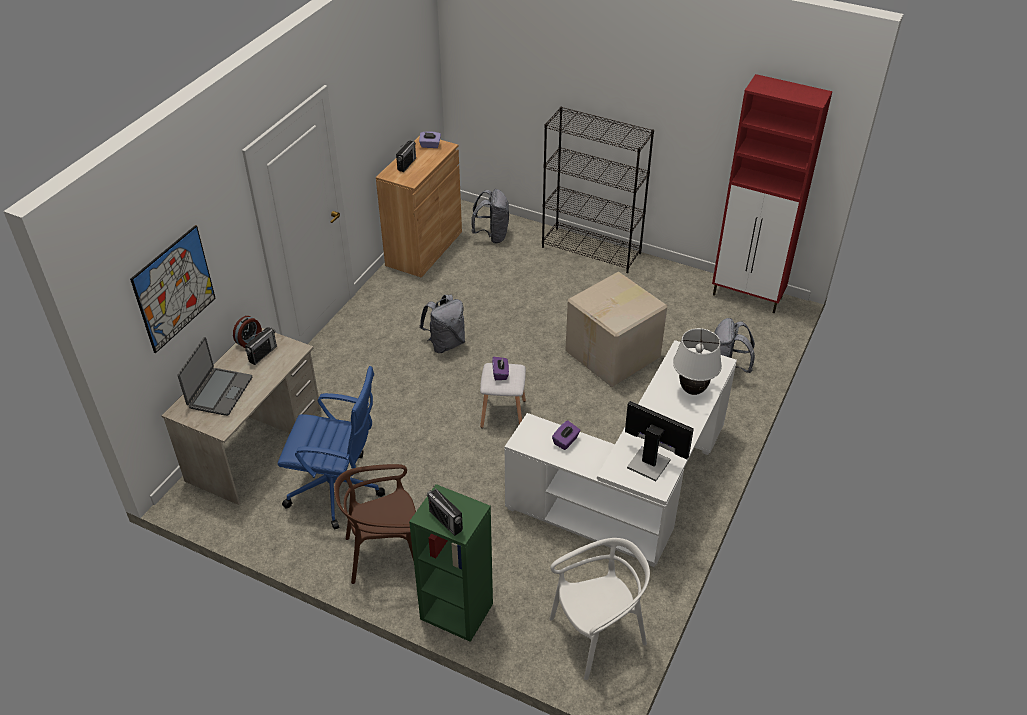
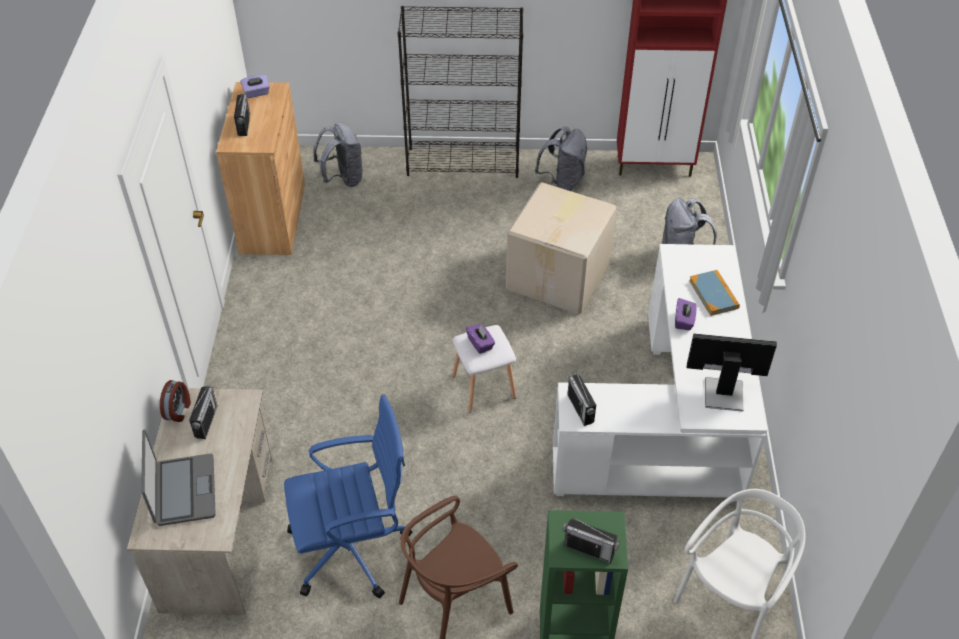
camera: 25 degrees left, 5 degrees up
picture [130,225,216,354] -> none
grey backpack [420,295,465,353] -> grey backpack moved to [535,126,588,191]
purple tissue box [552,421,580,450] -> purple tissue box moved to [675,298,696,330]
white table lamp [673,328,722,395] -> book [689,270,740,316]
none -> radio [567,372,596,426]

